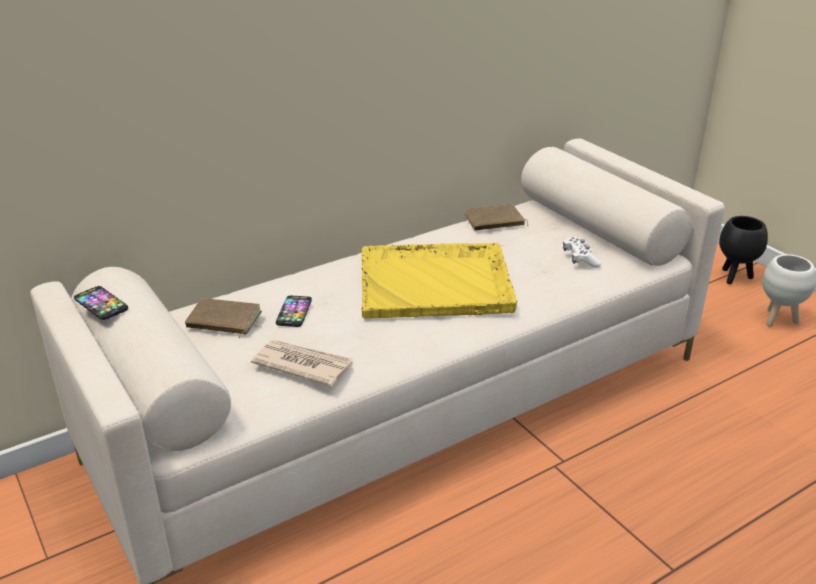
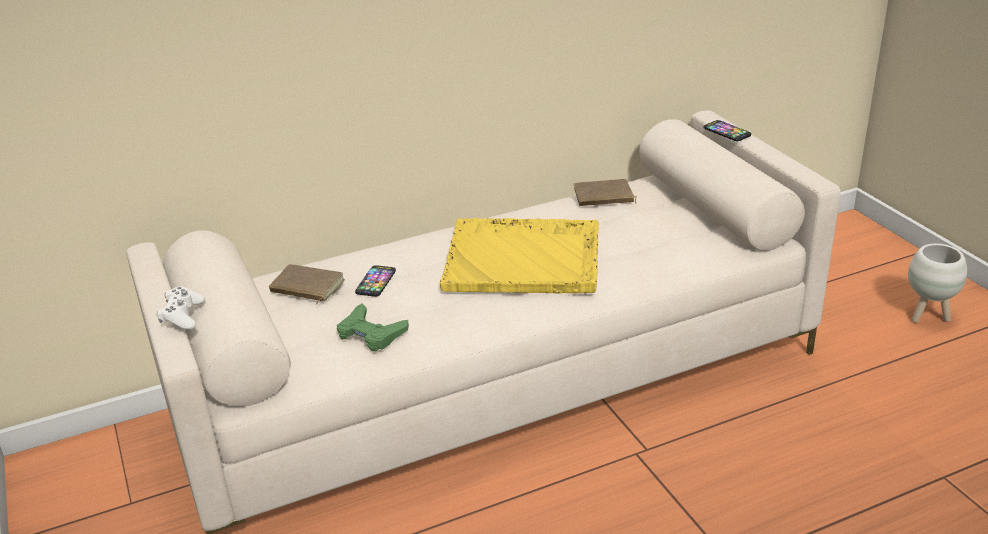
camera: 10 degrees right, 0 degrees up
phone [74,286,128,320] -> phone moved to [704,120,751,141]
newspaper [251,340,353,387] -> green game controller [337,303,409,352]
white game controller [563,237,601,268] -> white game controller moved to [157,286,205,329]
black planter [719,216,768,284] -> none

